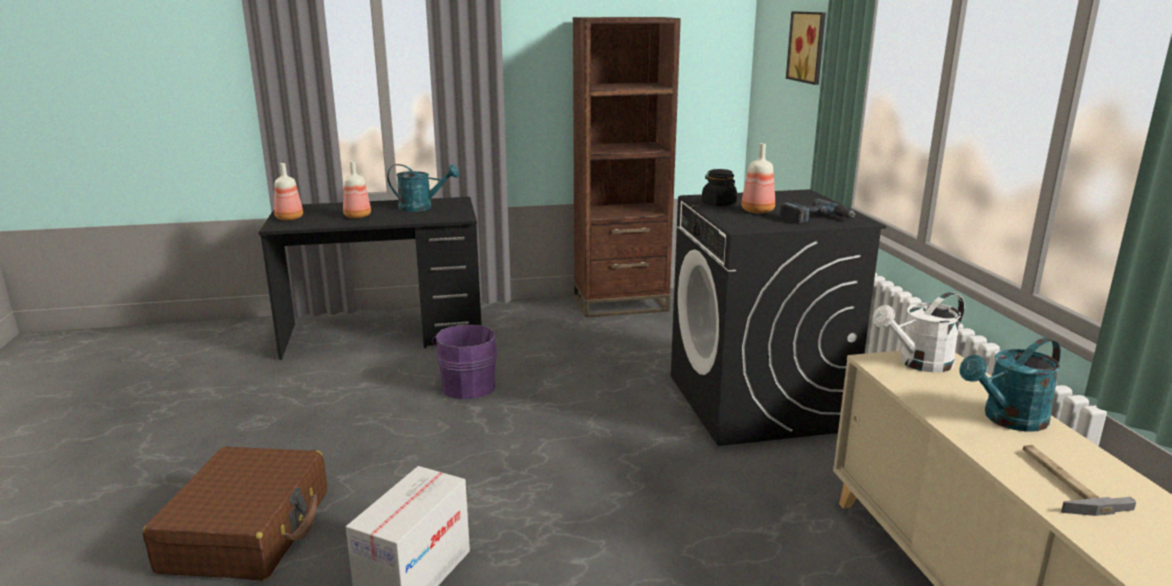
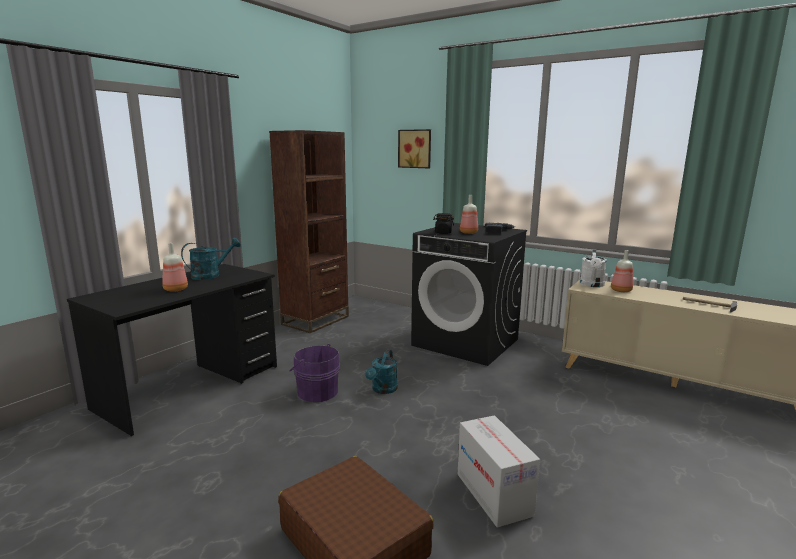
camera: 45 degrees left, 5 degrees down
bottle [274,163,303,220] -> bottle moved to [611,250,633,292]
turquoise watering can [960,338,1061,432] -> turquoise watering can moved to [365,350,398,394]

